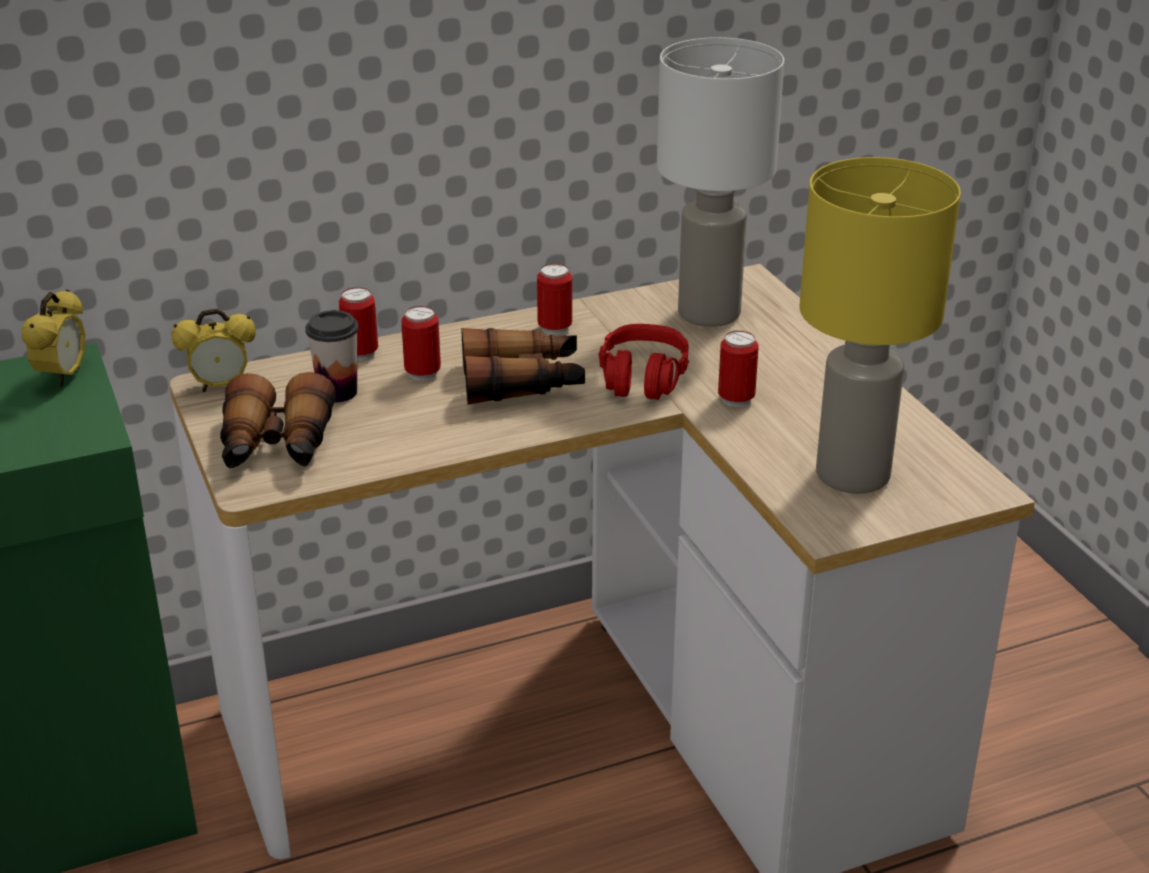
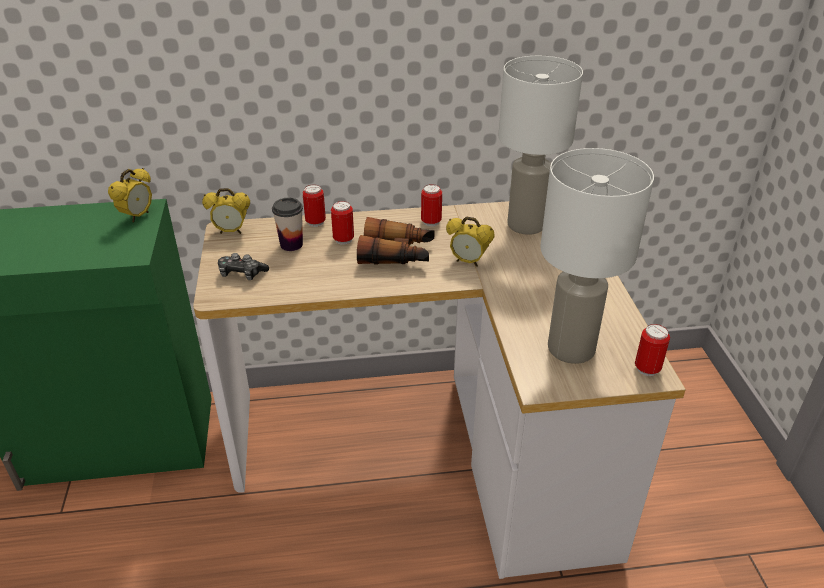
camera: 15 degrees right, 5 degrees up
binoculars [220,372,336,468] -> game controller [218,253,269,280]
red headphones [598,324,689,400] -> alarm clock [446,217,495,267]
can [718,331,759,407] -> can moved to [635,324,670,376]
yellow table lamp [799,157,961,494] -> white table lamp [540,148,654,364]

